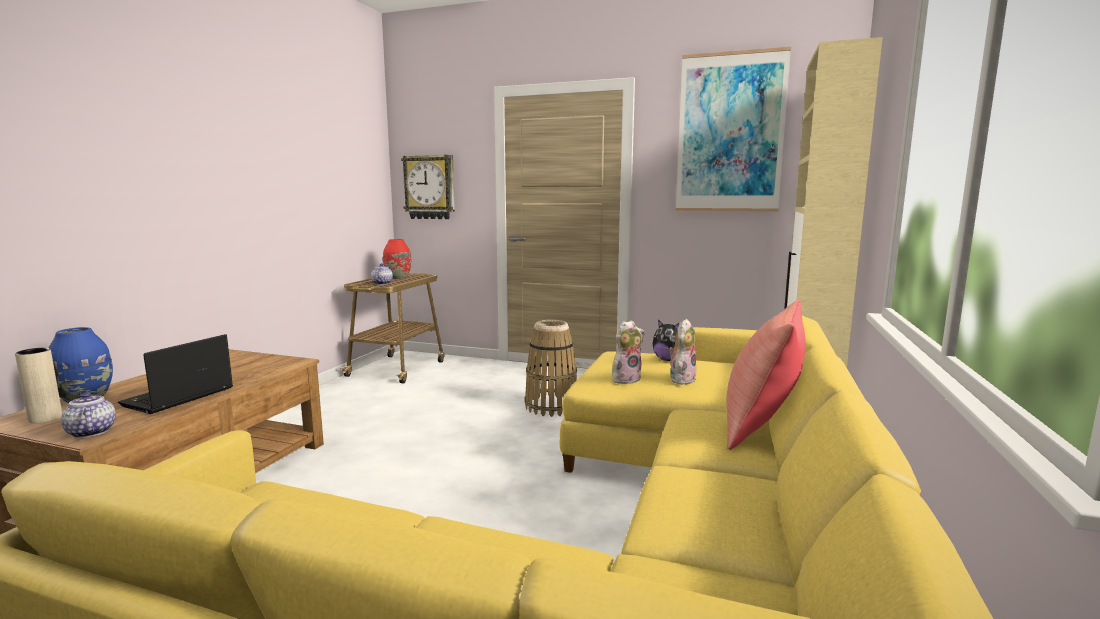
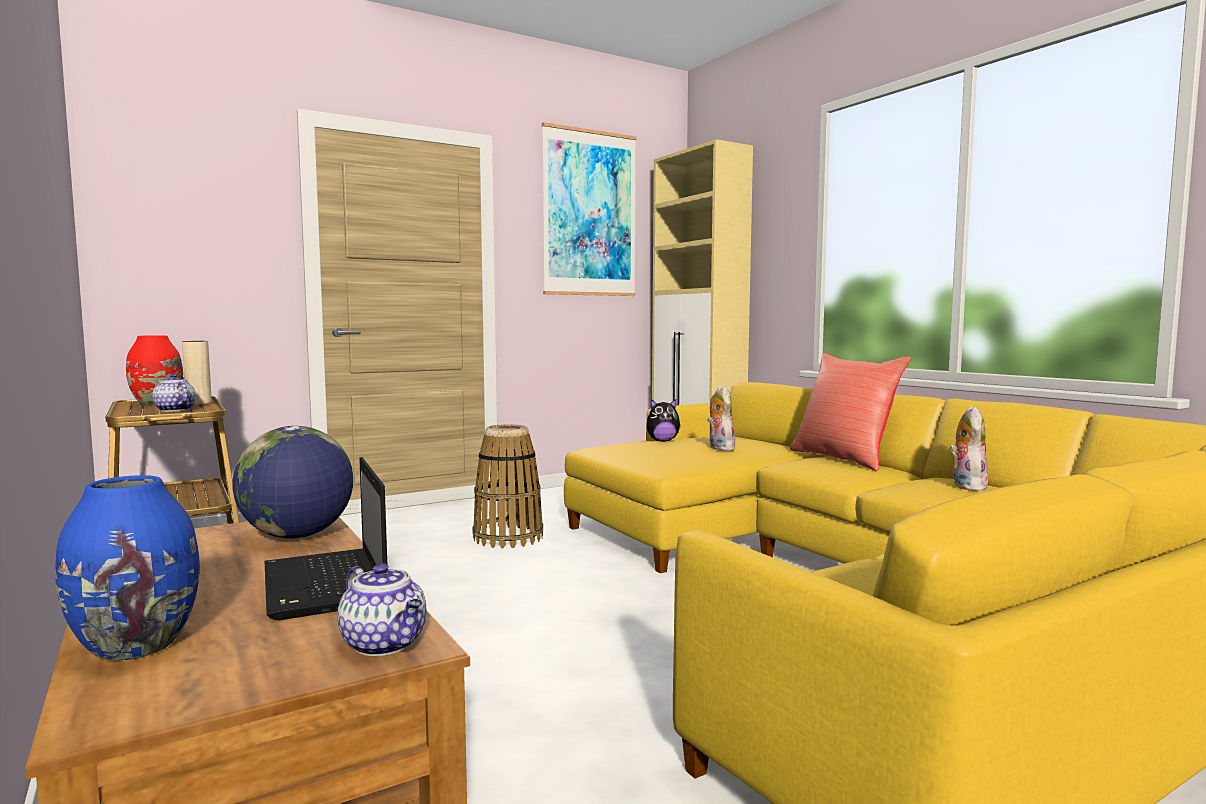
camera: 50 degrees left, 5 degrees down
beige vase [15,348,62,424] -> beige vase moved to [182,341,212,404]
teapot [61,393,116,438] -> teapot turned 135 degrees counterclockwise [337,563,426,656]
wall clock [401,155,455,219] -> none
plush toy [612,321,645,384] -> plush toy moved to [949,406,988,491]
none -> globe [232,426,353,539]

